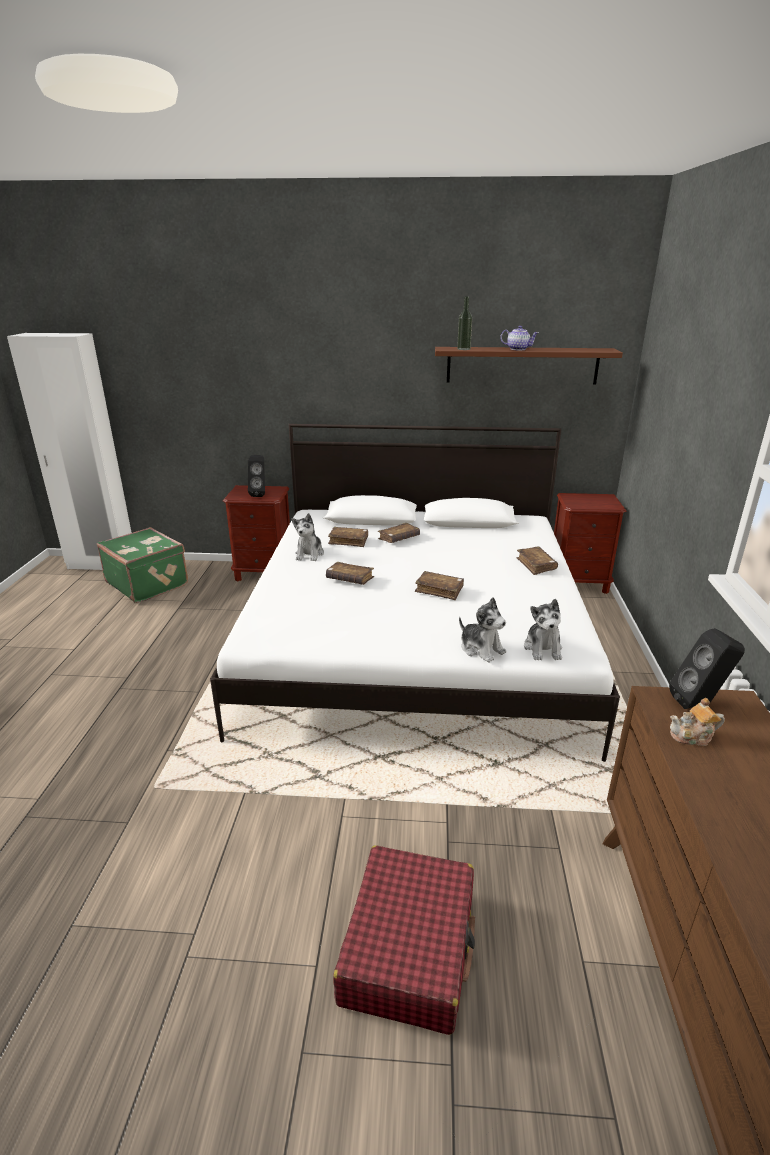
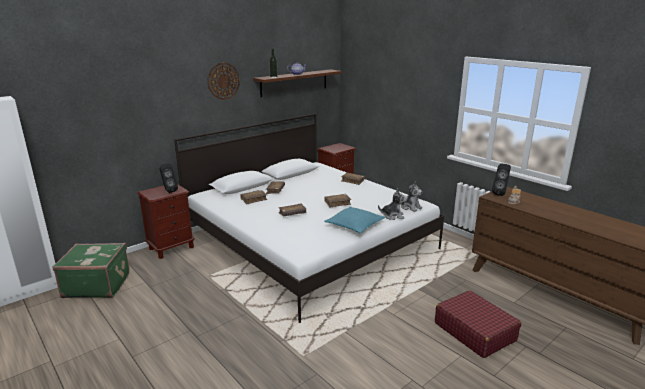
camera: 45 degrees left, 5 degrees down
plush toy [292,513,324,561] -> none
none -> wall clock [207,63,240,100]
none -> turquoise pillow [324,207,385,233]

